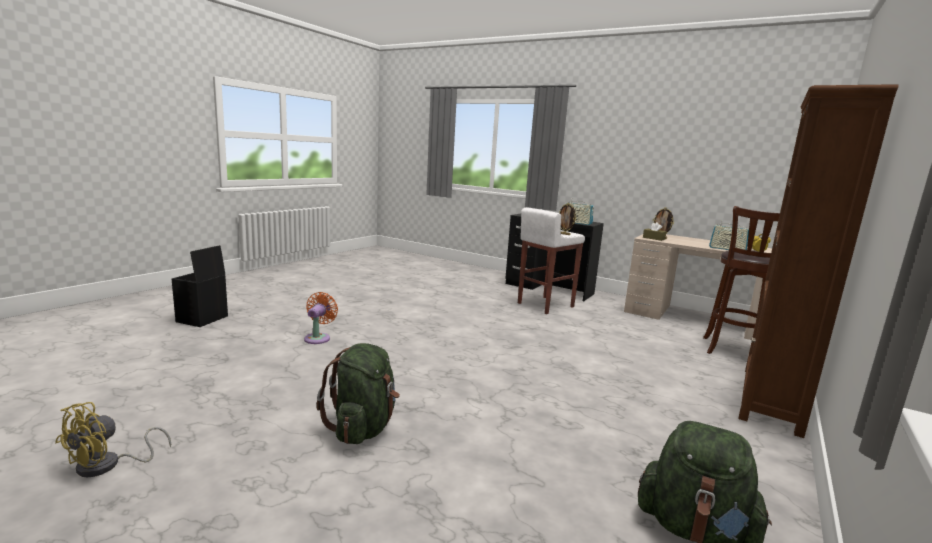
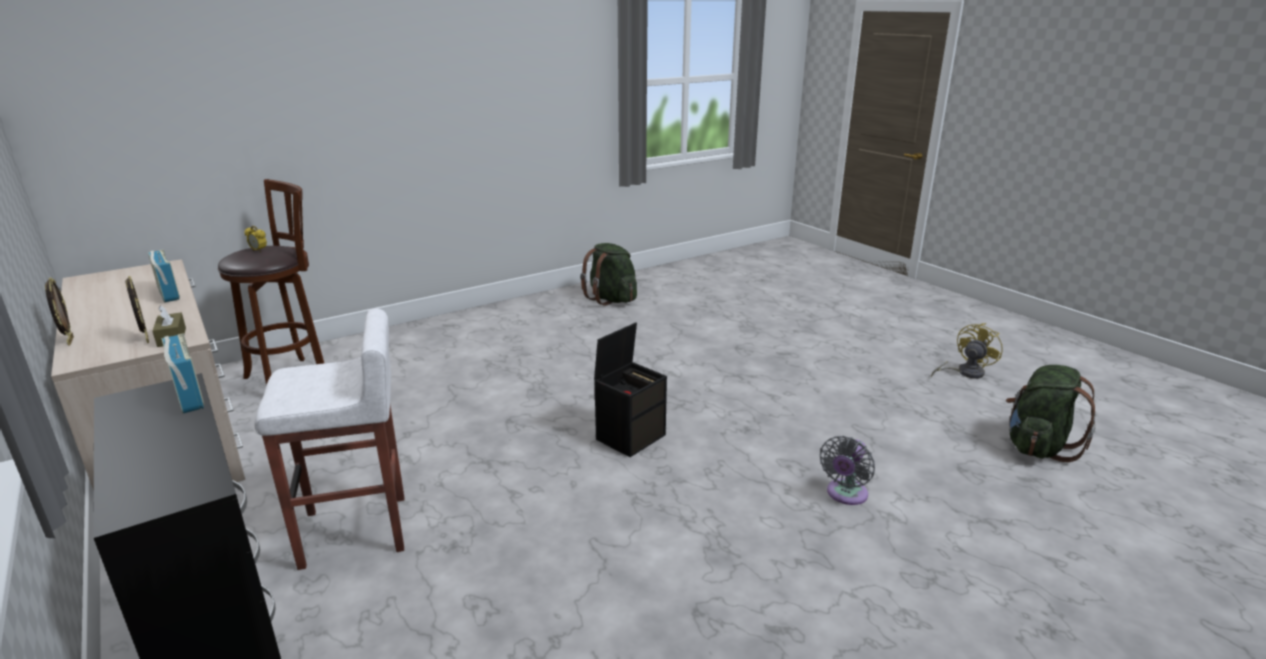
camera: 155 degrees left, 10 degrees up
black storage box [172,245,228,327] -> black storage box moved to [594,322,667,457]
orange fan [304,292,338,344] -> grey fan [820,436,875,505]
green backpack [317,343,400,444] -> green backpack moved to [1006,365,1095,462]
picture frame [559,203,576,235] -> picture frame moved to [45,277,74,346]
brown bookcase [739,84,899,438] -> none

